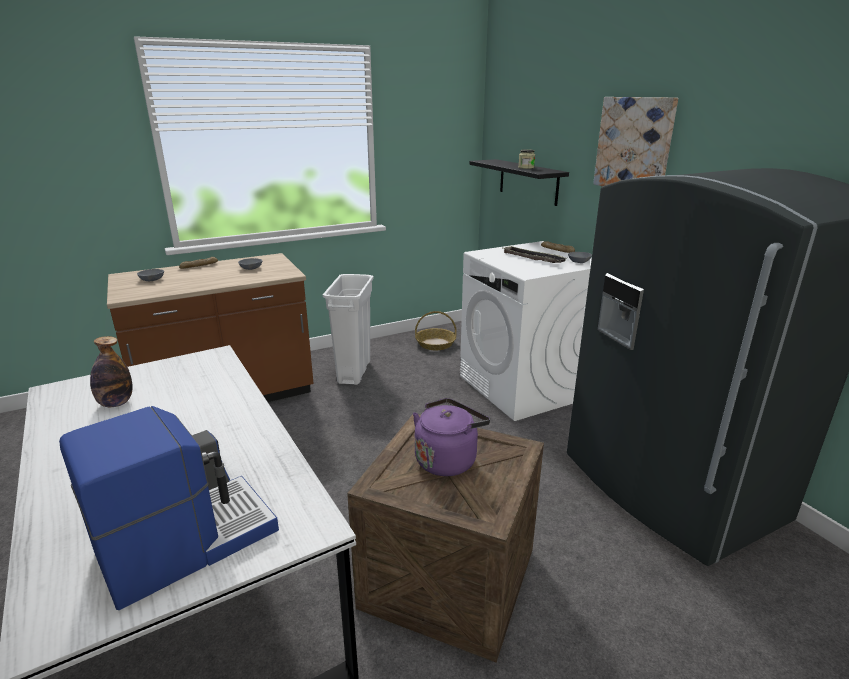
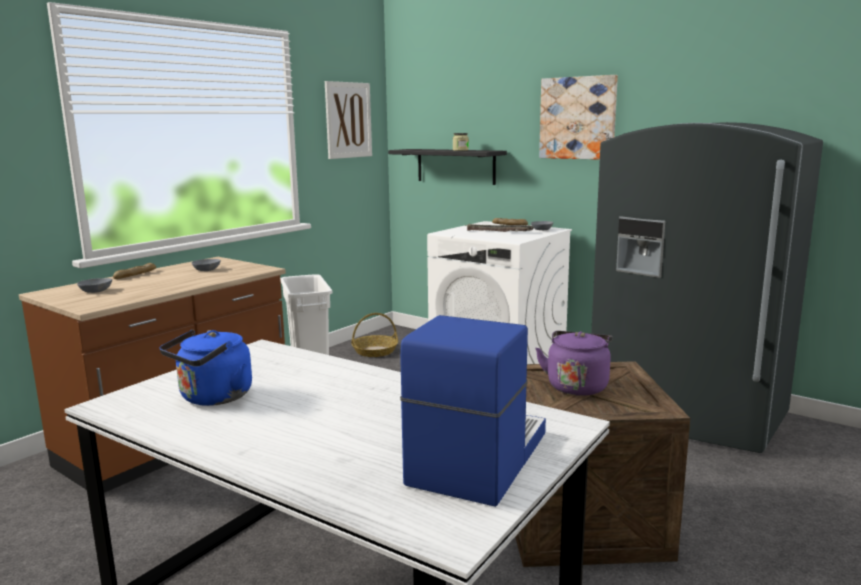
camera: 25 degrees left, 10 degrees down
bottle [90,336,133,407] -> blue kettle [159,329,252,406]
none -> picture [325,81,372,159]

